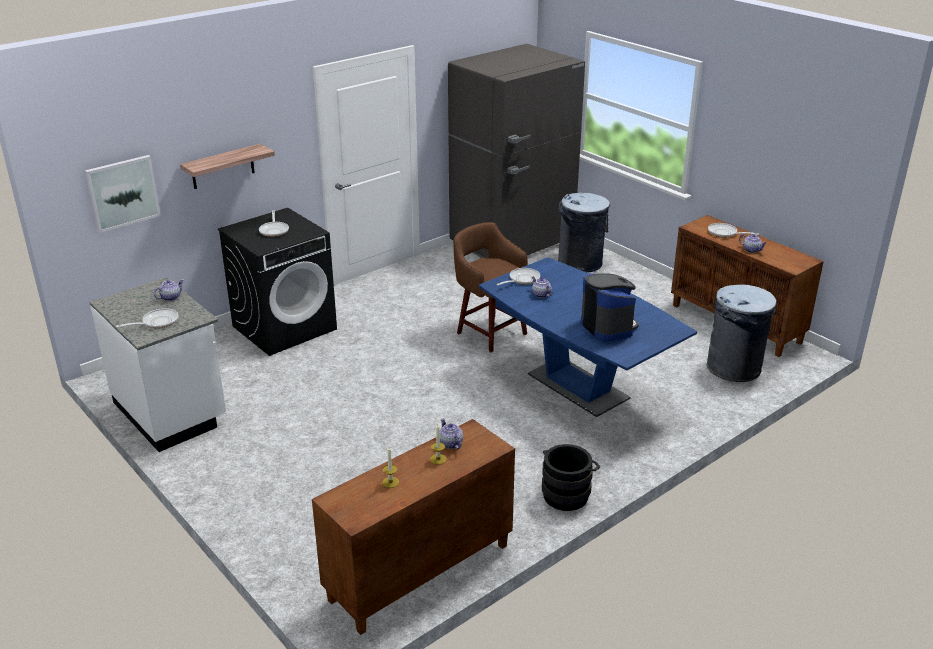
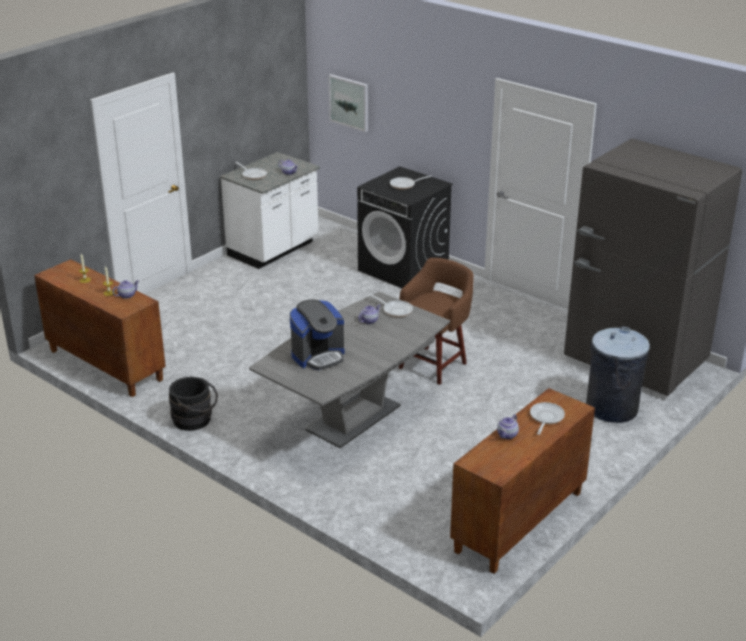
camera: 80 degrees right, 0 degrees up
shelf [180,144,275,189] -> none
blue dining table [479,257,697,417] -> grey dining table [249,292,450,448]
grey trash can [707,285,777,382] -> none

